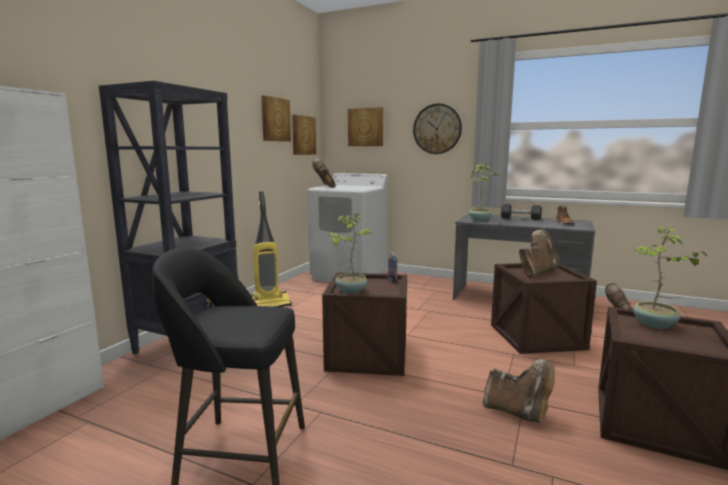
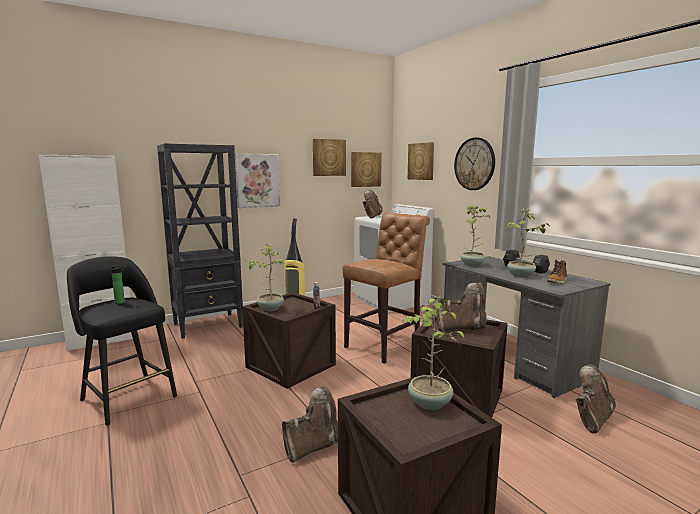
camera: 35 degrees right, 0 degrees up
brown boot [483,359,555,424] -> brown boot turned 105 degrees counterclockwise [282,386,338,463]
none -> bottle [110,265,125,304]
none -> picture [235,153,280,208]
none -> brown stool [343,212,430,364]
none -> potted plant [506,208,550,277]

